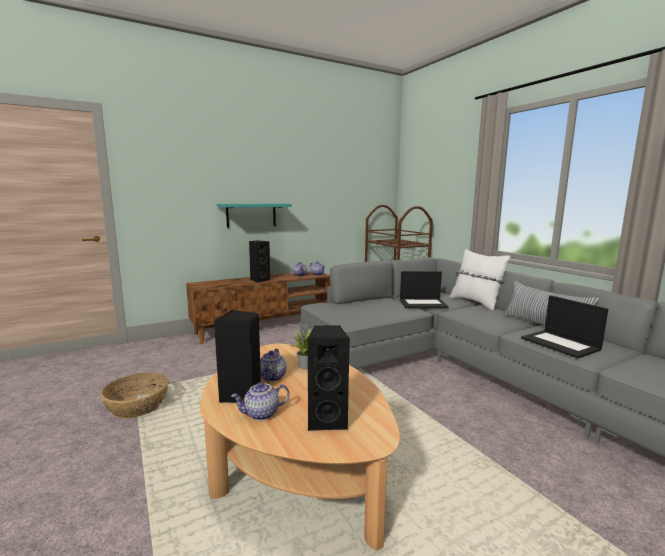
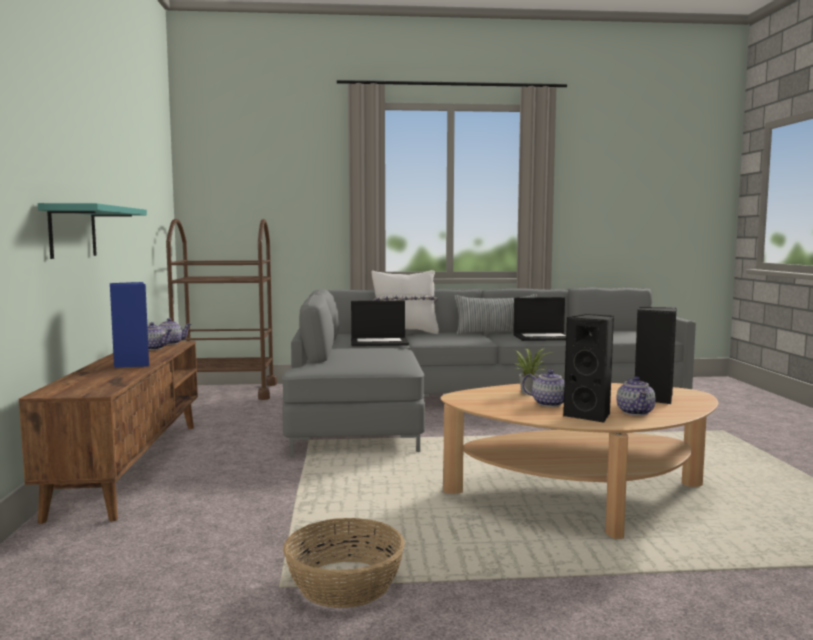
camera: 65 degrees left, 5 degrees down
black speaker [249,240,270,283] -> blue speaker [110,282,149,368]
laptop [400,271,449,308] -> laptop turned 60 degrees clockwise [351,300,409,346]

